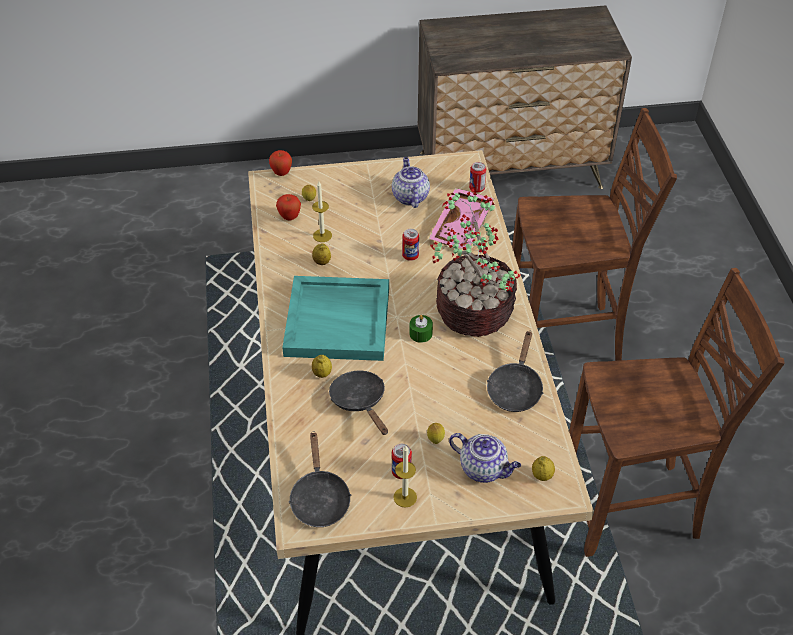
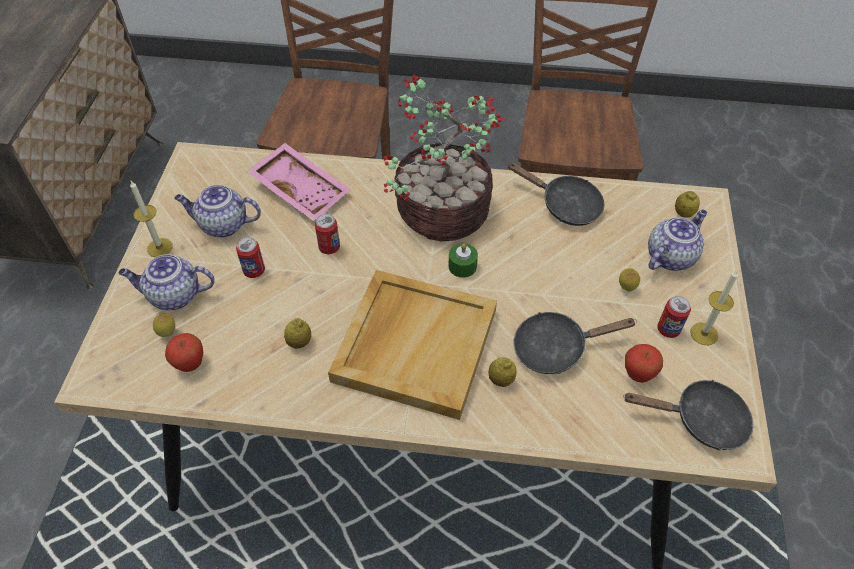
camera: 75 degrees left, 5 degrees up
apple [269,150,292,176] -> apple moved to [625,344,663,383]
turquoise tray [282,276,389,361] -> beige tray [328,270,497,420]
candle [312,181,332,242] -> candle moved to [130,181,173,257]
can [469,162,486,193] -> can moved to [236,237,265,278]
none -> teapot [118,254,215,310]

